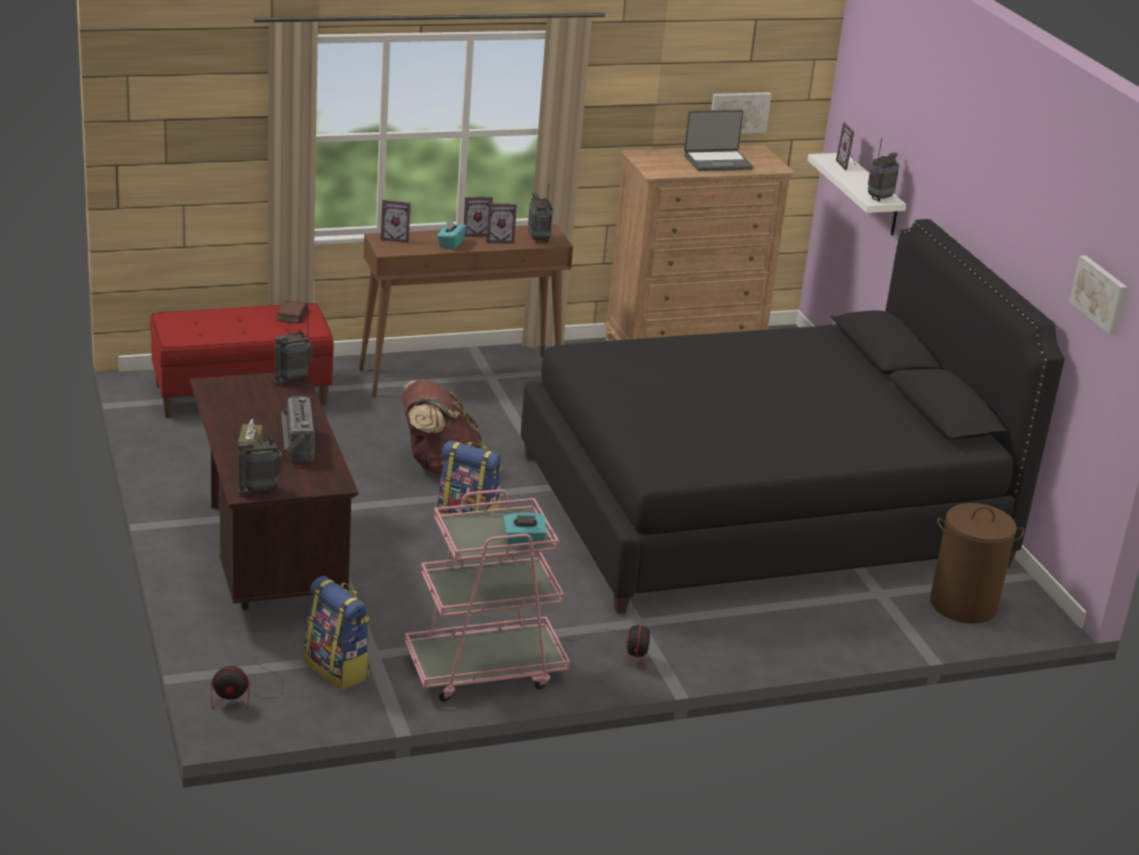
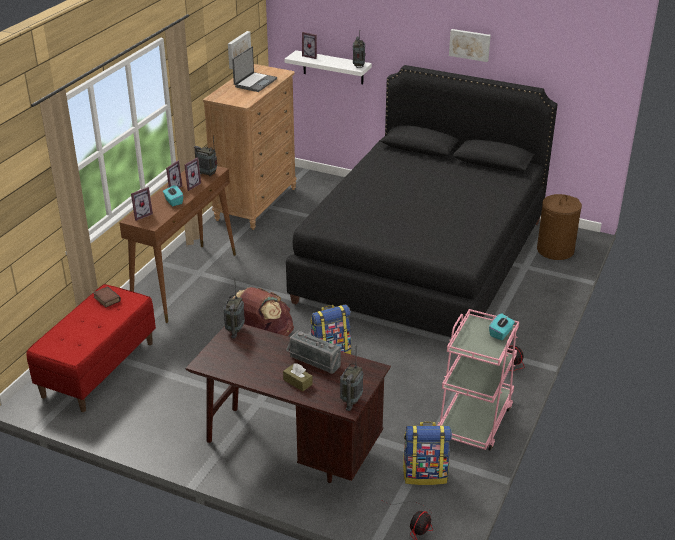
camera: 45 degrees left, 5 degrees up
picture [1069,255,1128,335] -> picture moved to [449,29,491,62]

